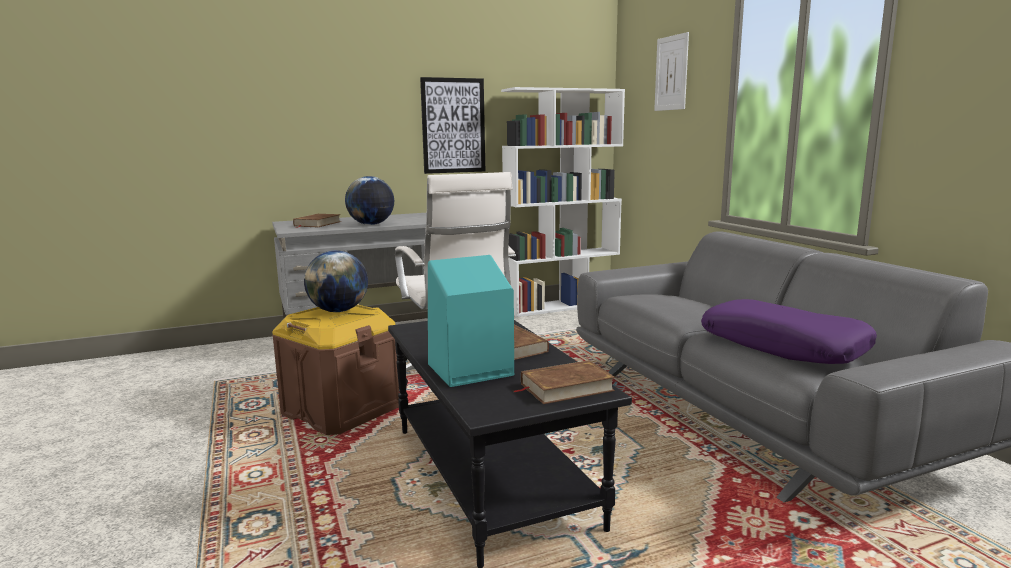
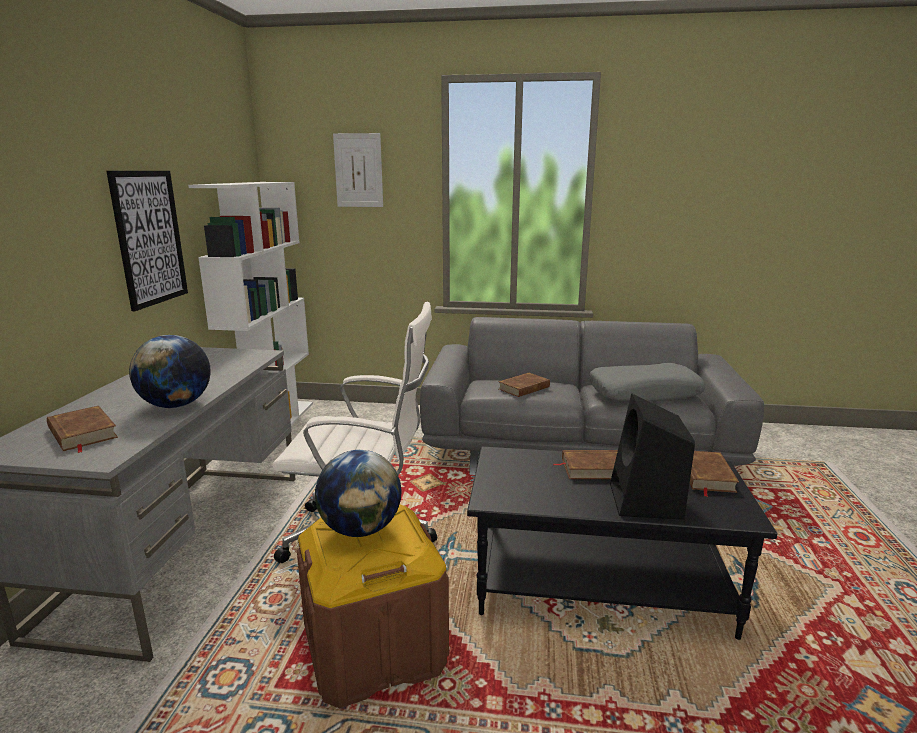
camera: 60 degrees left, 5 degrees up
turquoise speaker [428,255,514,387] -> black speaker [610,394,695,520]
purple pillow [701,299,877,364] -> grey pillow [589,363,705,401]
none -> brown book [498,373,550,397]

